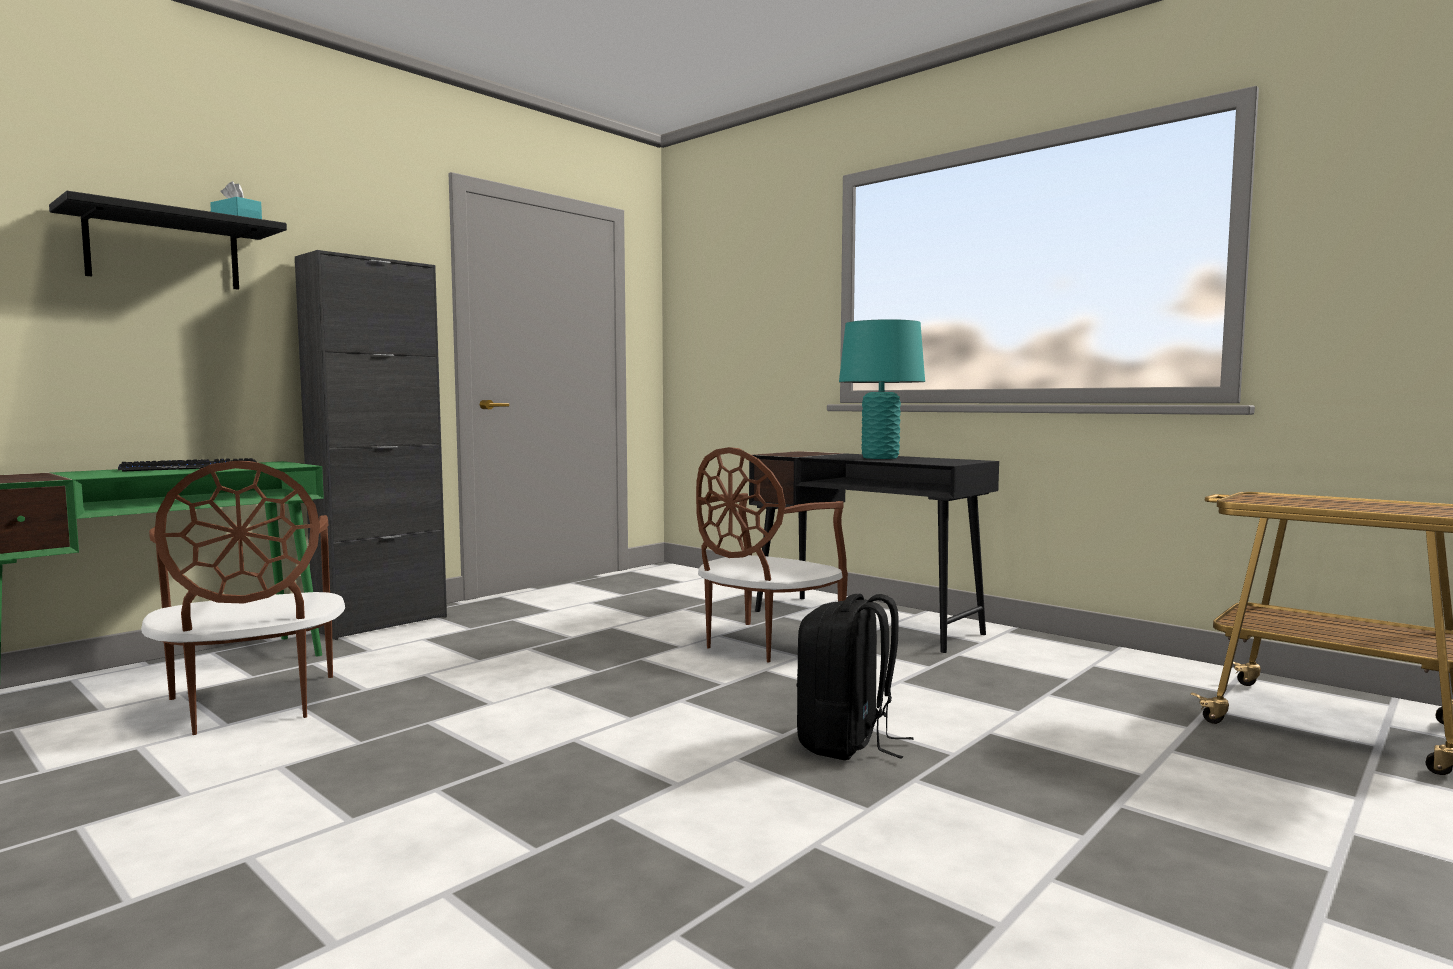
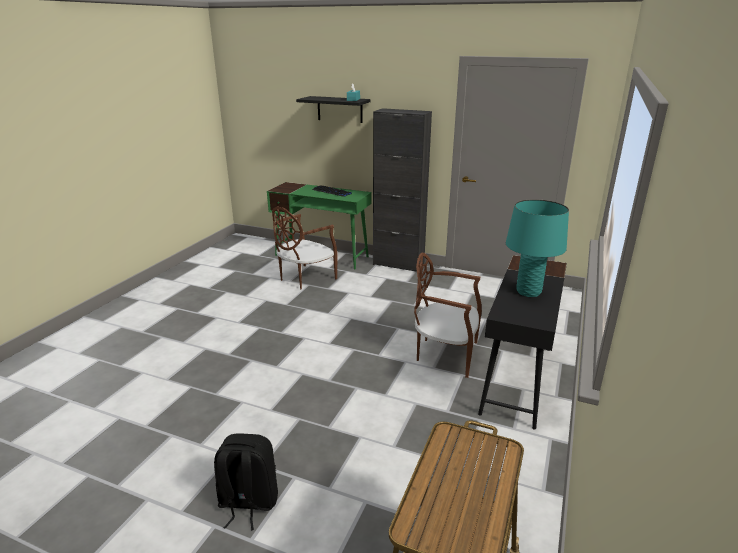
camera: 70 degrees right, 20 degrees up
black backpack [797,594,914,760] -> black backpack moved to [214,433,278,530]

